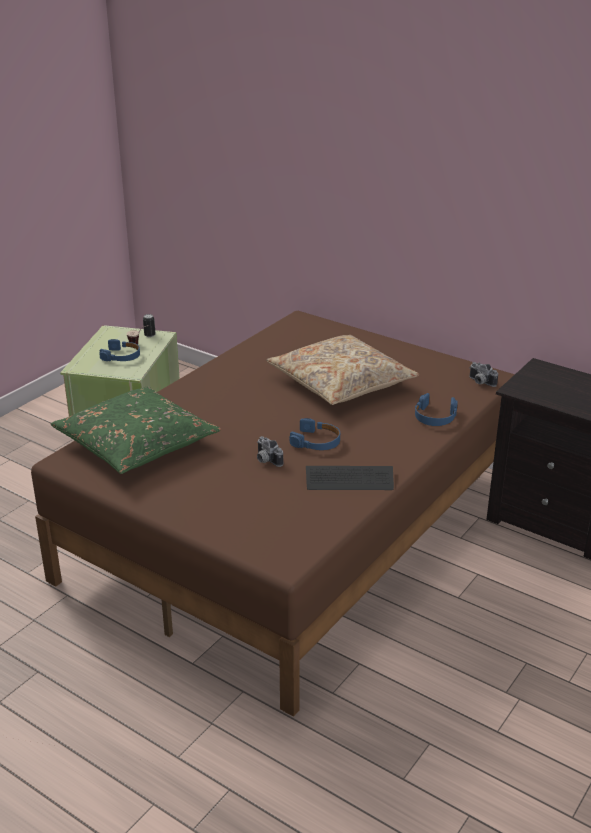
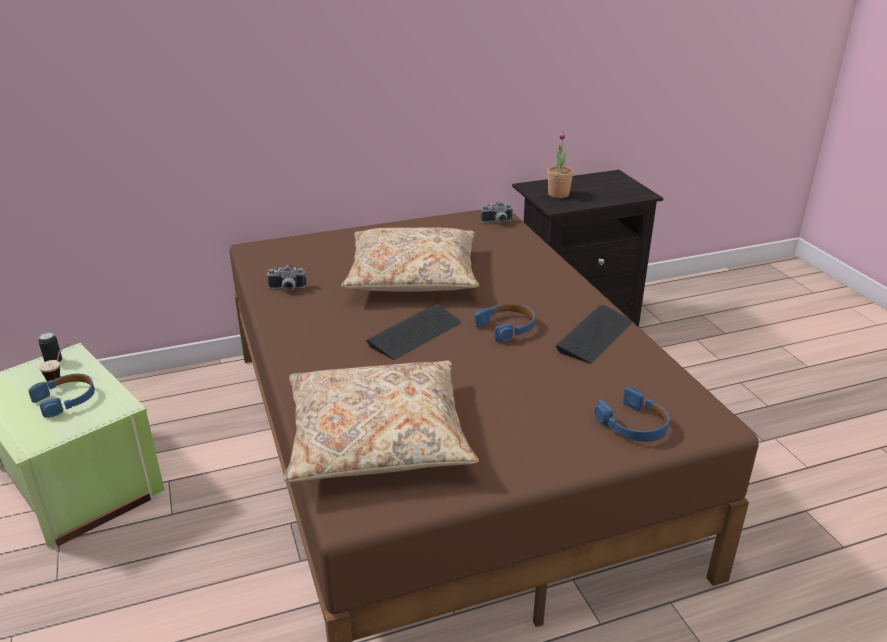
camera: 55 degrees left, 0 degrees up
green pillow [51,386,221,474] -> beige pillow [284,361,479,482]
camera [257,436,283,467] -> camera moved to [266,265,307,291]
blue headphones [415,393,458,426] -> blue headphones moved to [594,387,669,442]
none -> keyboard [366,304,461,360]
none -> potted plant [547,131,573,198]

